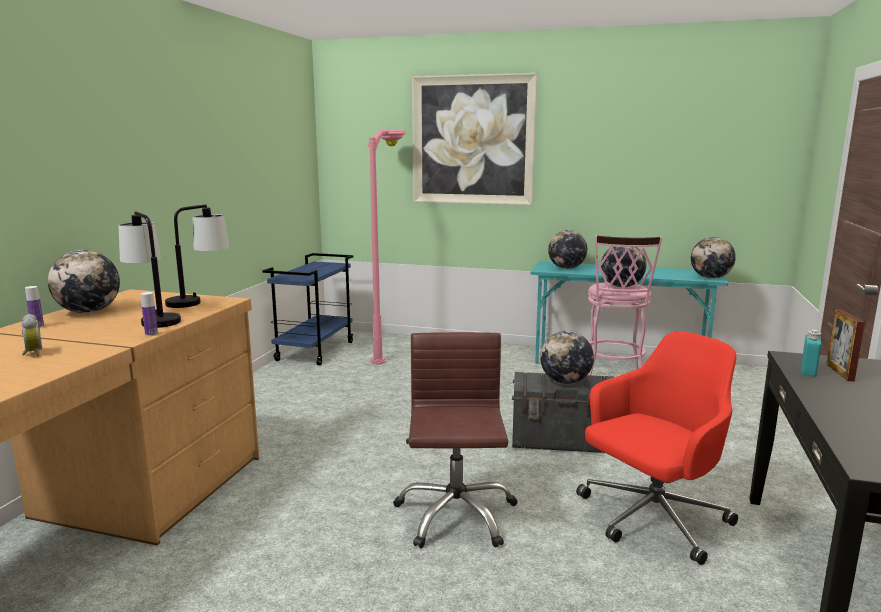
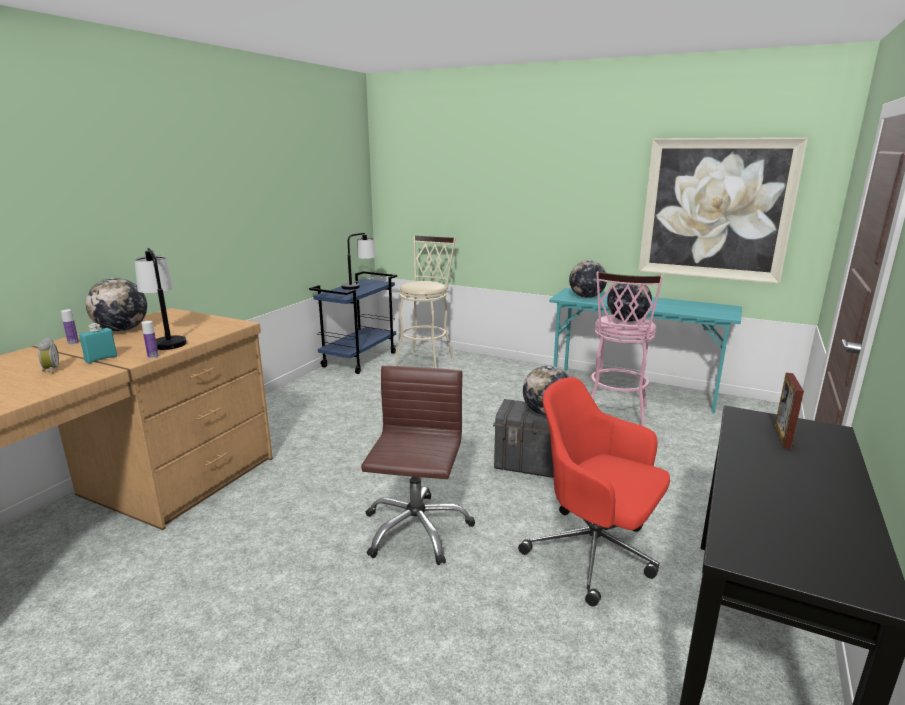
camera: 10 degrees right, 5 degrees up
table lamp [165,204,229,308] -> table lamp moved to [341,233,376,290]
pink floor lamp [368,130,407,364] -> beige stool [394,236,456,368]
picture [412,73,538,205] -> picture moved to [638,137,808,284]
red office chair [576,331,738,565] -> red office chair turned 120 degrees counterclockwise [518,377,670,607]
globe [691,237,736,279] -> none
turquoise bottle [801,330,822,377] -> turquoise bottle moved to [79,323,117,363]

